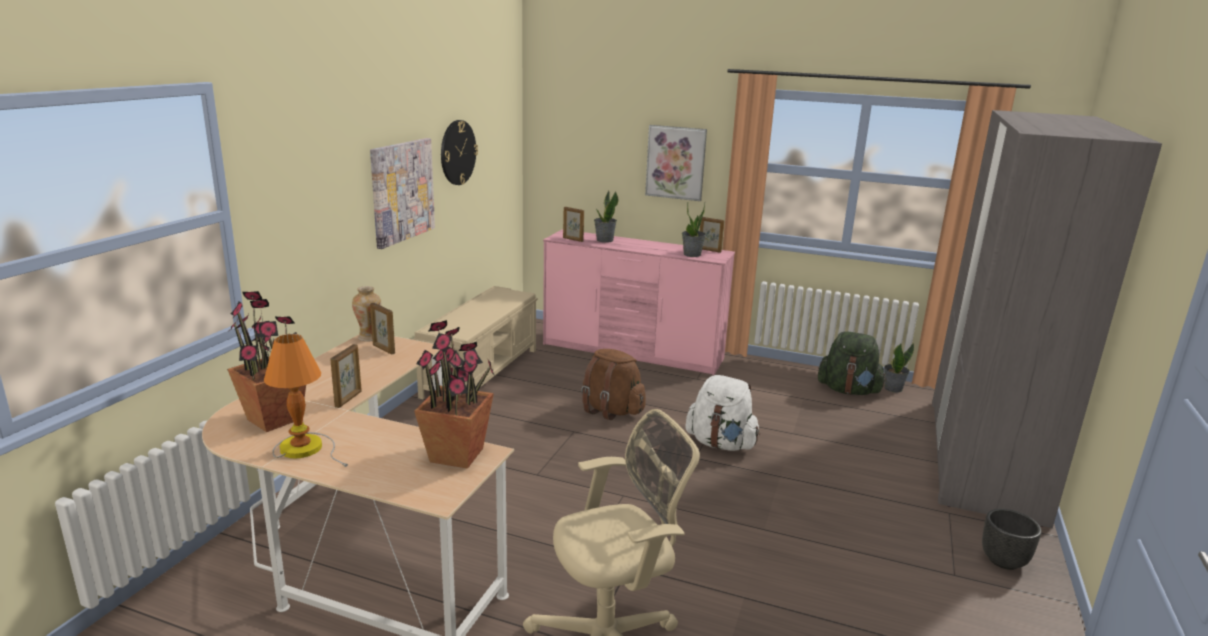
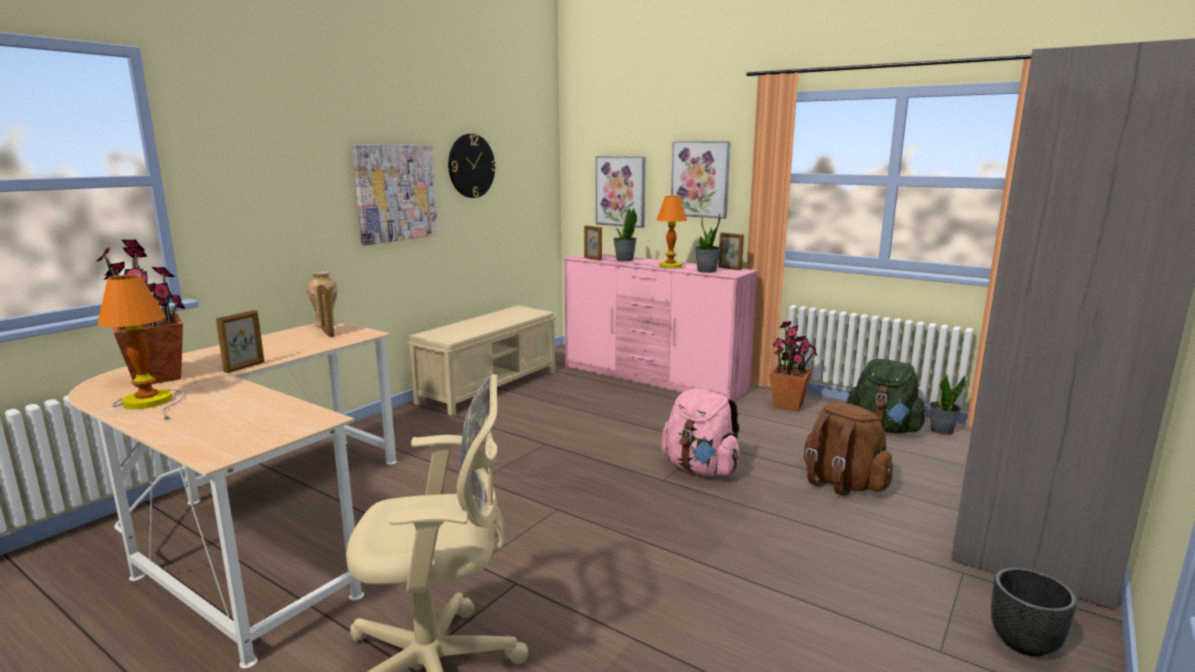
camera: 15 degrees right, 5 degrees down
potted plant [414,320,495,469] -> potted plant moved to [769,321,817,411]
brown backpack [581,349,646,420] -> brown backpack moved to [804,403,893,496]
white backpack [686,375,760,451] -> pink backpack [661,389,740,476]
none -> picture [596,156,646,228]
none -> table lamp [634,196,687,268]

